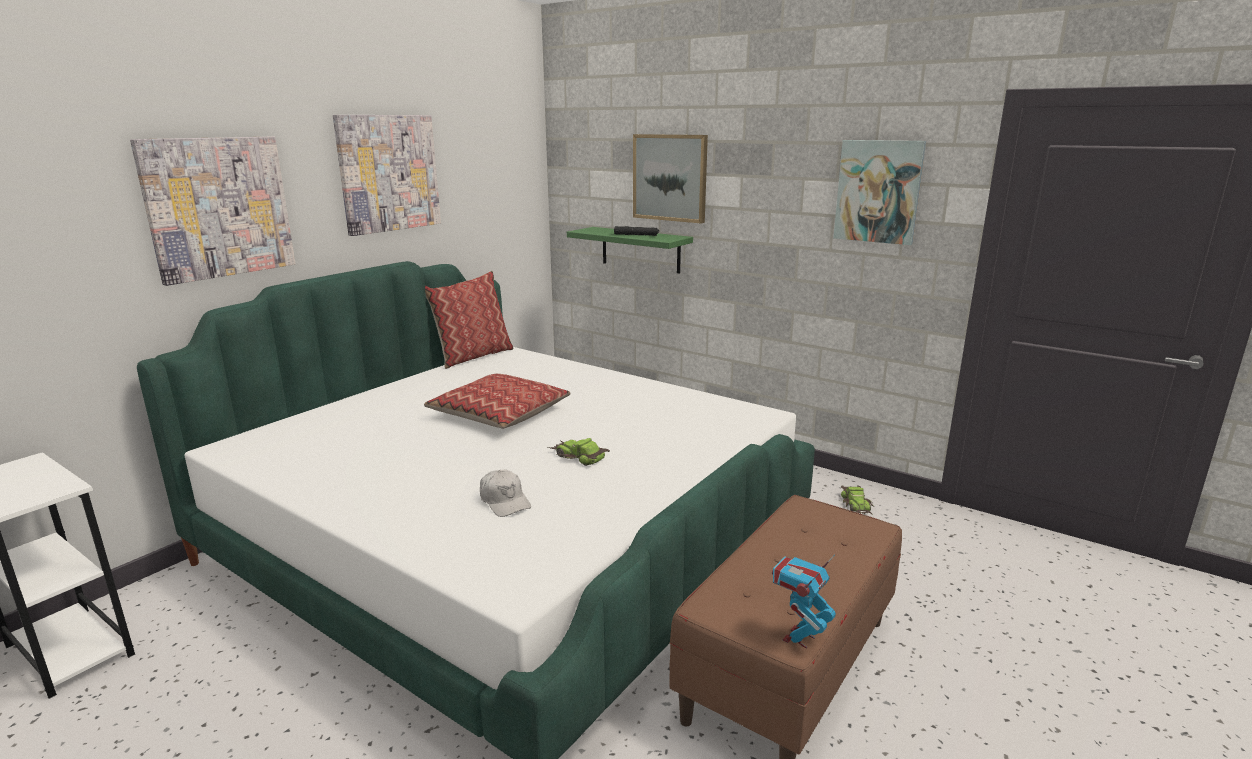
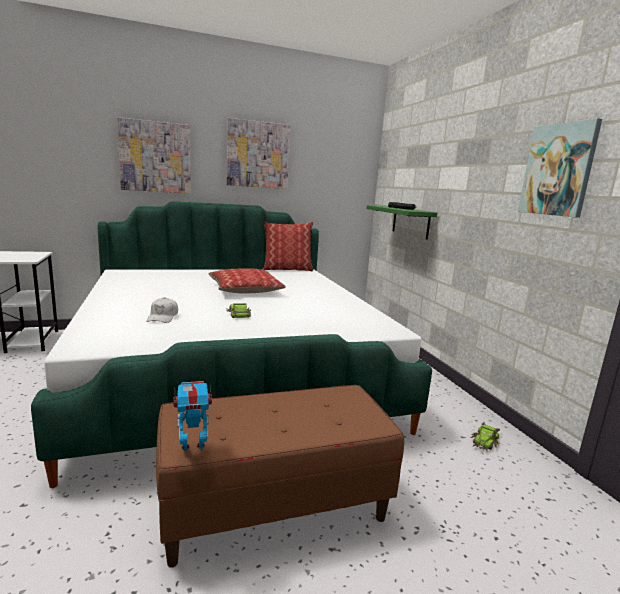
camera: 35 degrees right, 5 degrees down
picture [633,134,708,224] -> none

